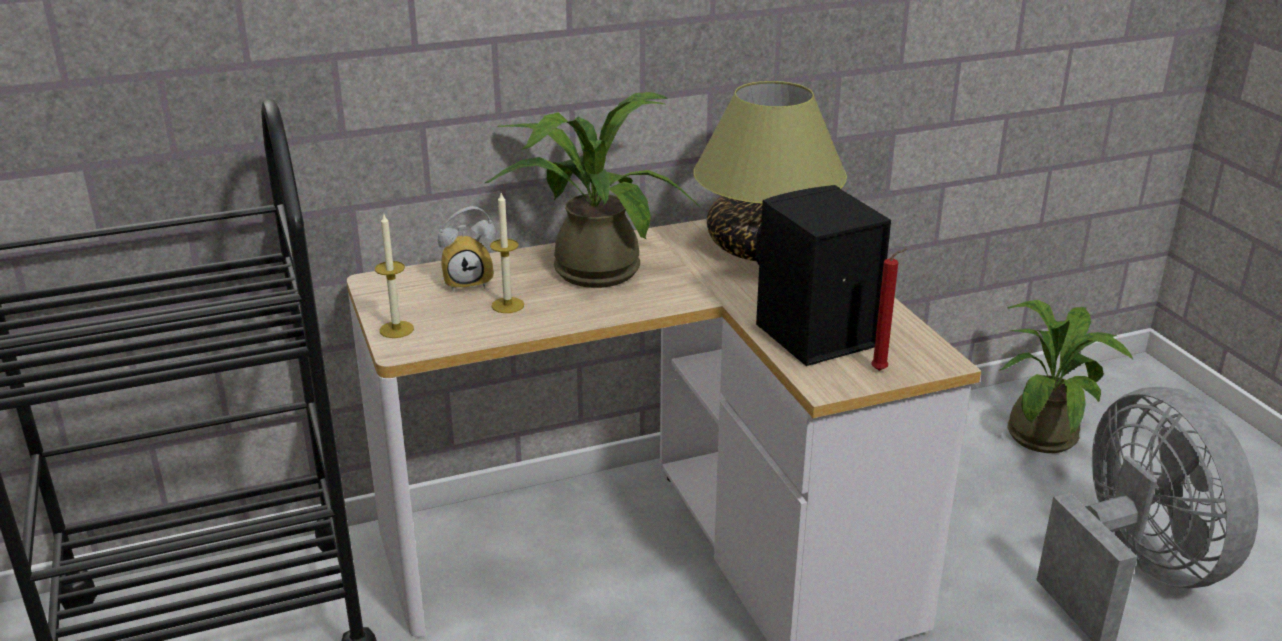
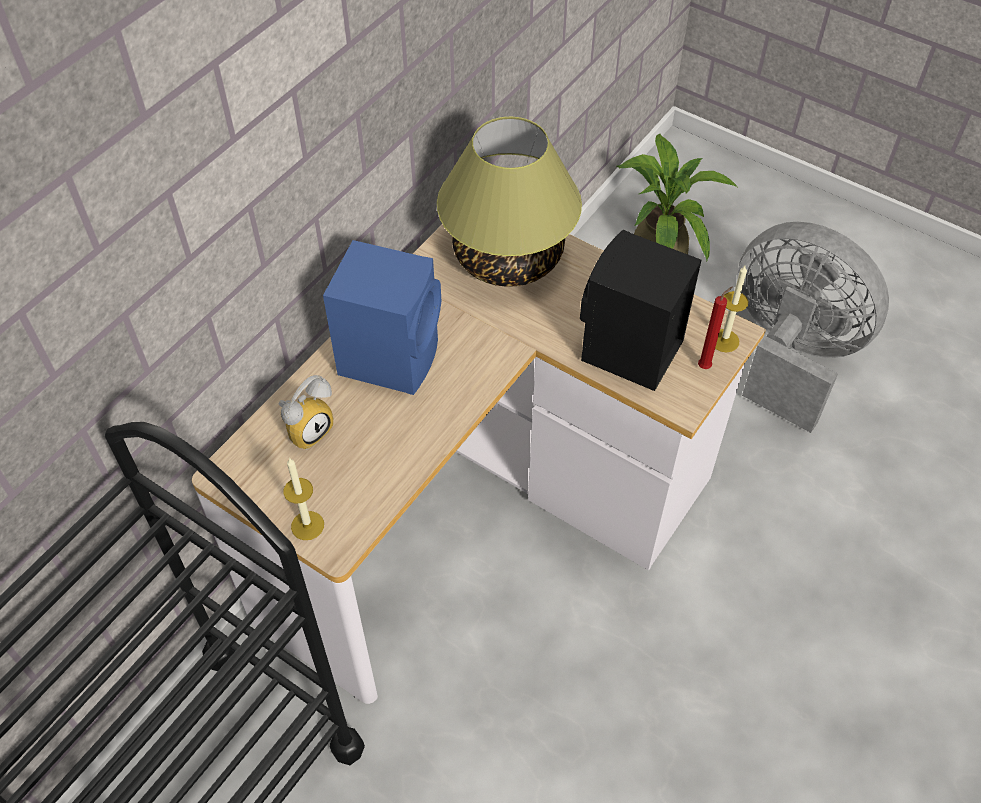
camera: 35 degrees left, 25 degrees up
potted plant [485,92,700,288] -> blue speaker [323,240,441,395]
candle [490,193,524,313] -> candle moved to [715,266,748,353]

